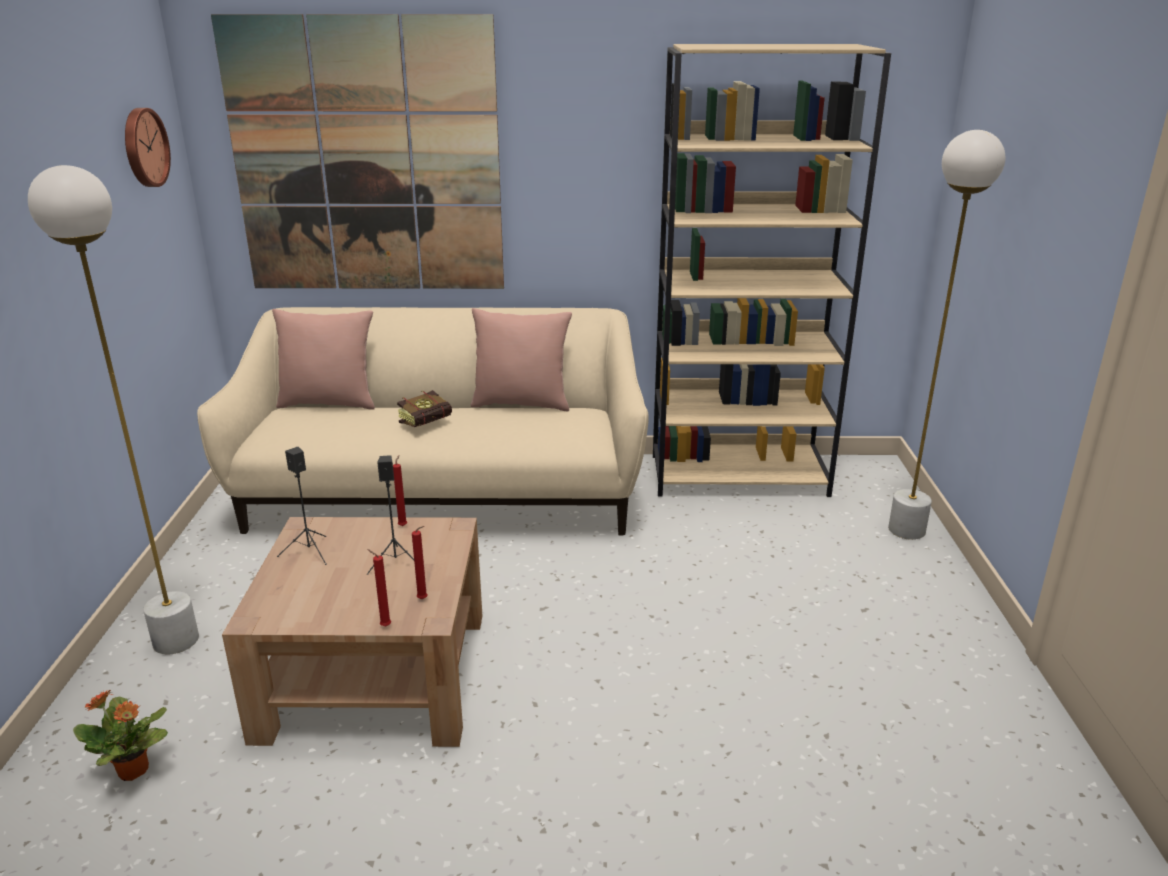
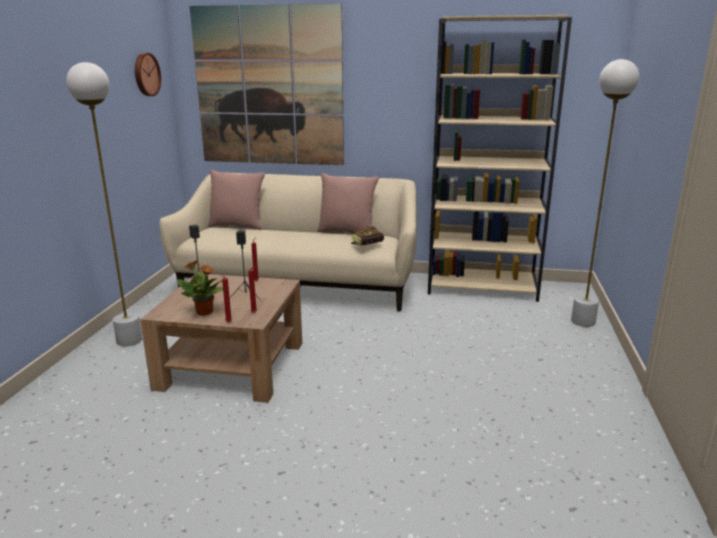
camera: 10 degrees right, 5 degrees down
potted plant [73,690,168,781] -> potted plant moved to [177,260,223,316]
book [397,390,452,427] -> book moved to [351,226,384,246]

